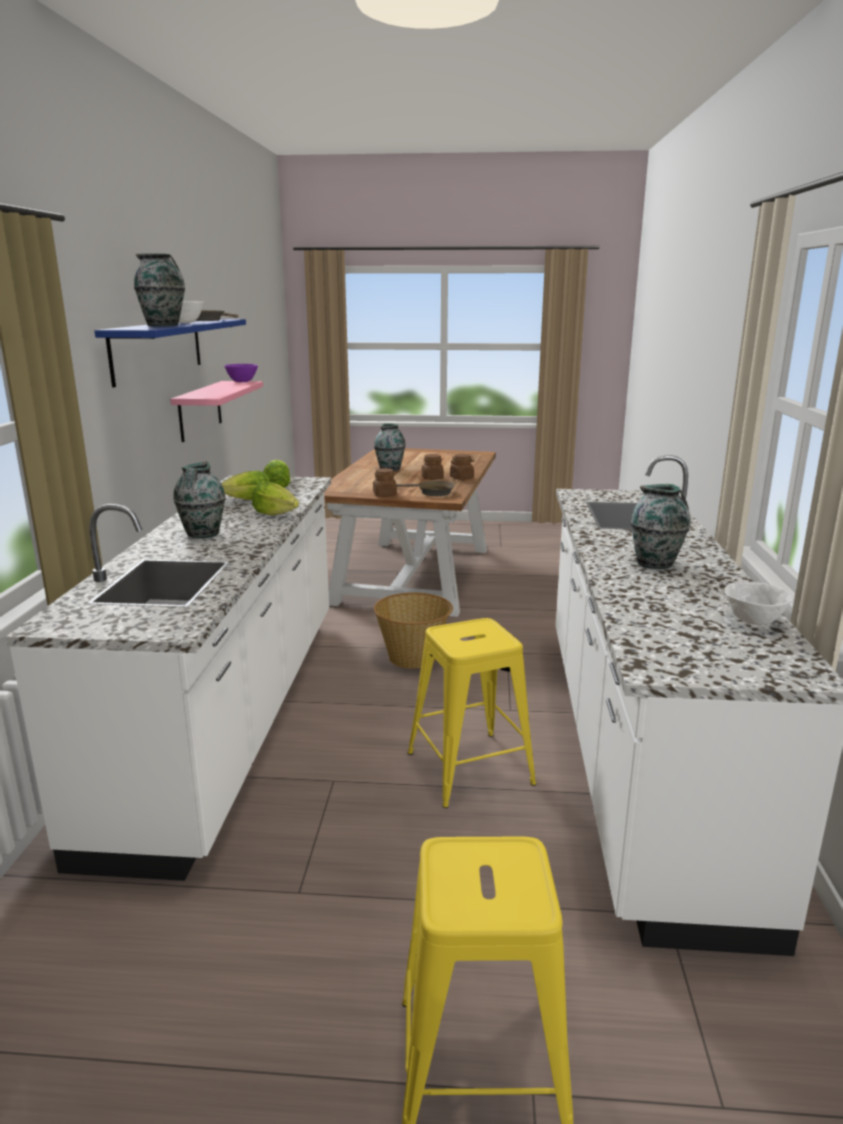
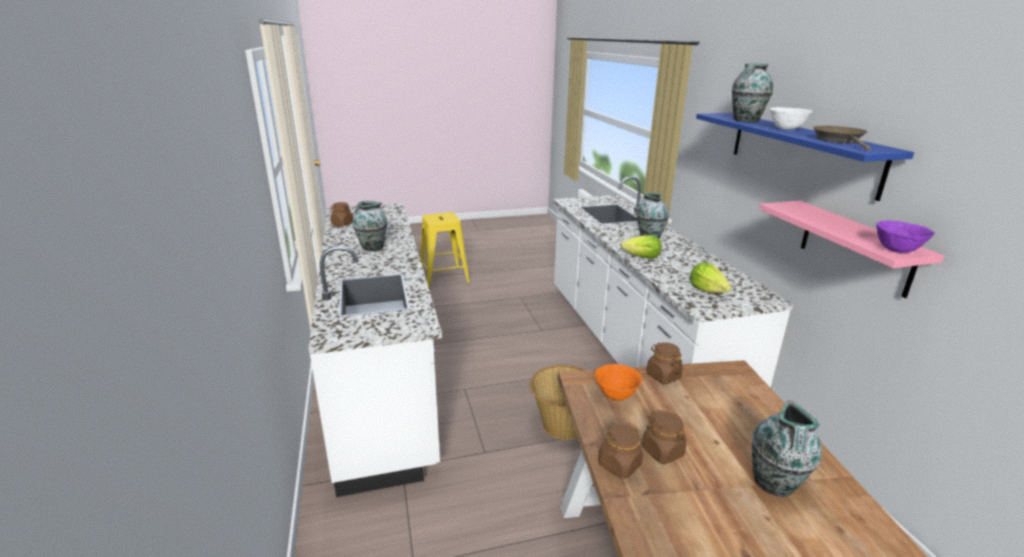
camera: 160 degrees right, 5 degrees up
lettuce [221,471,270,500] -> none
brown frying pan [396,481,455,496] -> orange bowl [595,364,642,401]
yellow stool [408,618,536,808] -> none
white bowl [724,582,792,625] -> brown jar [330,202,353,226]

